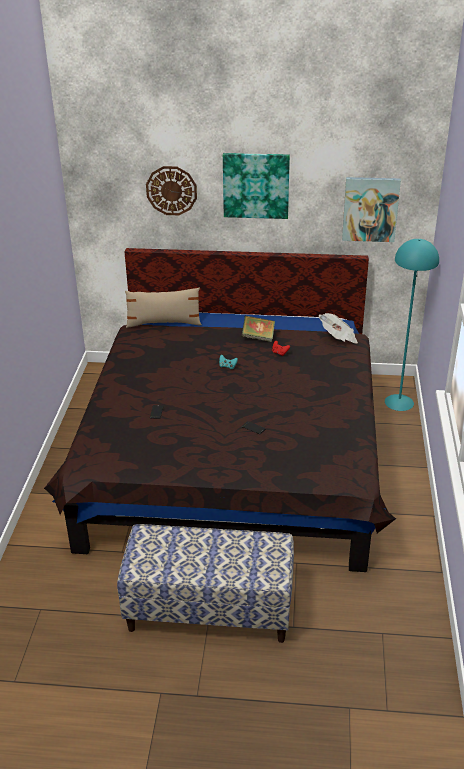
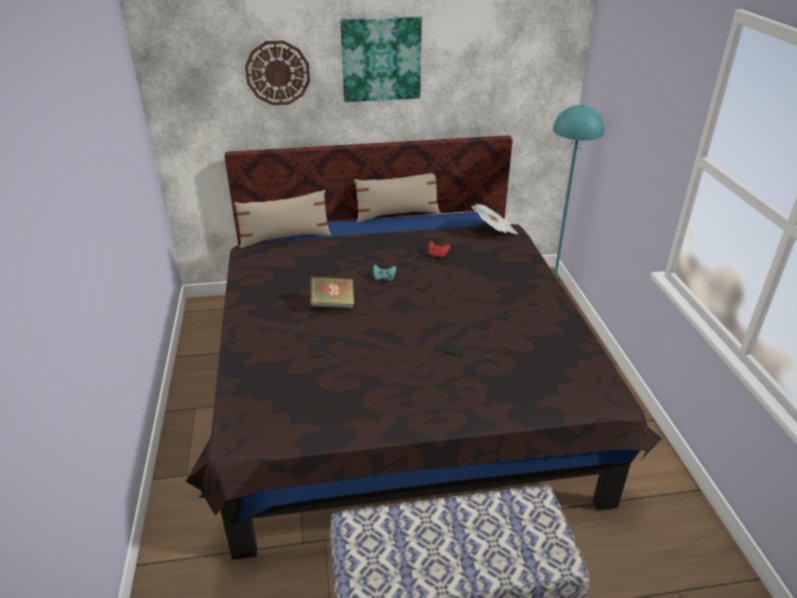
camera: 15 degrees left, 0 degrees up
book [241,316,275,342] -> book moved to [310,276,354,308]
picture [342,177,401,242] -> none
none -> beige pillow [354,174,441,223]

